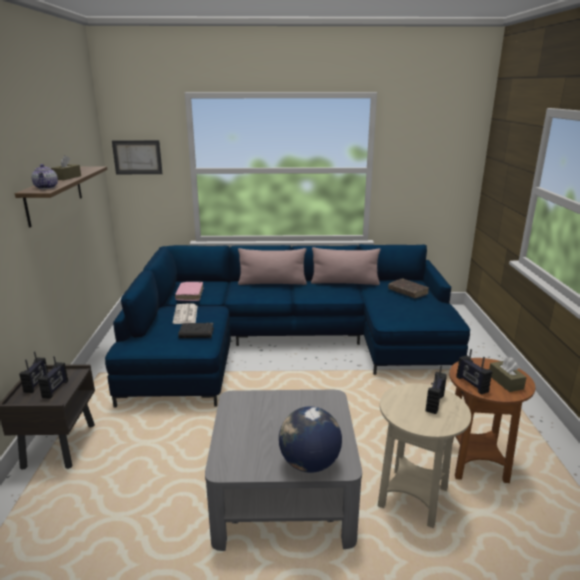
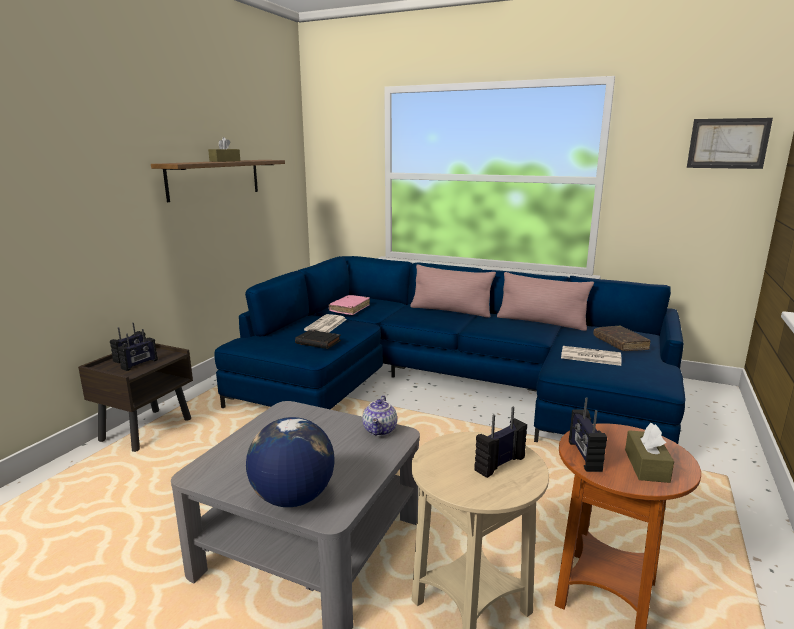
camera: 25 degrees right, 5 degrees down
teapot [31,164,58,189] -> teapot moved to [362,395,397,436]
picture [112,140,162,174] -> picture moved to [687,118,773,169]
none -> newspaper [561,346,622,366]

